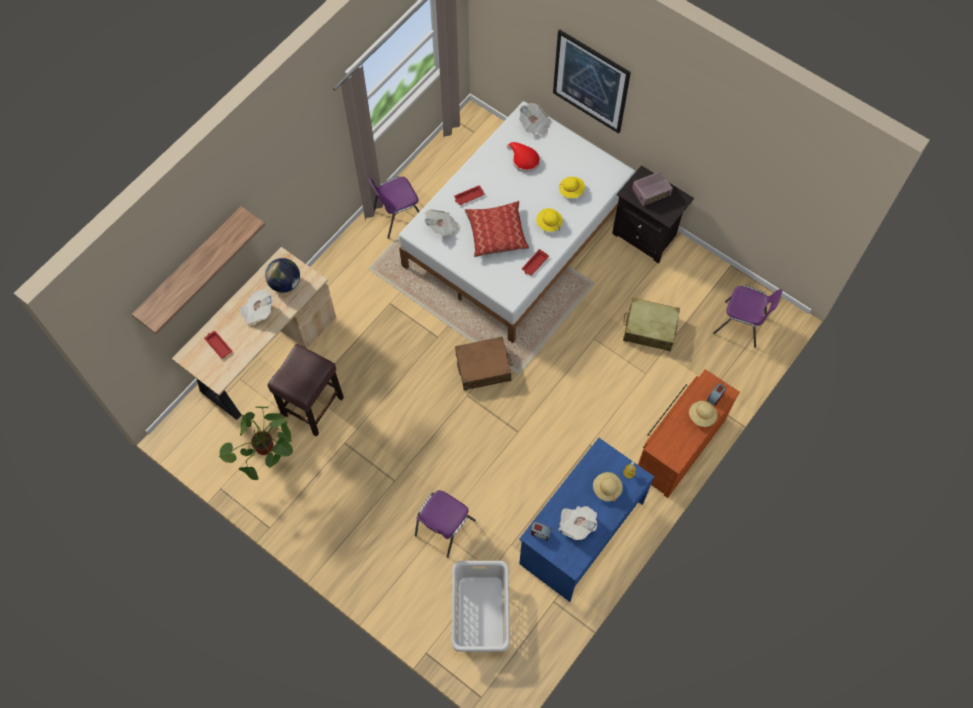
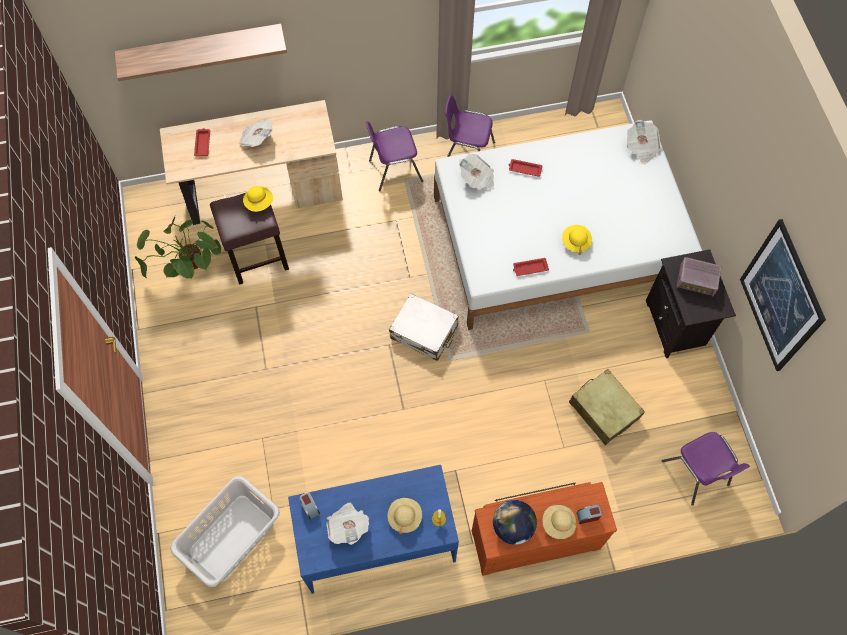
camera: 40 degrees right, 0 degrees up
globe [265,258,300,293] -> globe moved to [493,500,537,545]
purple chair [415,490,476,558] -> purple chair moved to [366,121,423,191]
brown suitcase [455,336,512,390] -> white suitcase [389,294,459,361]
pillow [465,201,529,257] -> none
red hat [507,142,540,173] -> none
picture [553,30,631,134] -> picture moved to [740,219,826,371]
yellow hat [559,177,585,198] -> yellow hat moved to [243,186,273,212]

